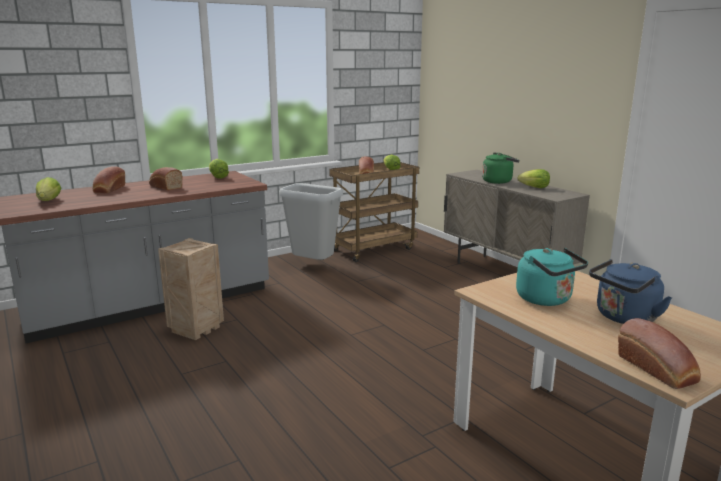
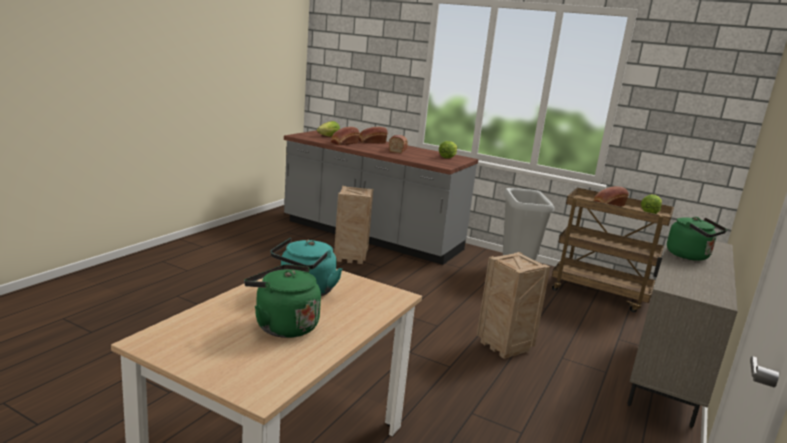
camera: 60 degrees right, 0 degrees up
lettuce [518,169,550,188] -> none
blue kettle [589,259,672,324] -> green kettle [244,264,321,338]
bread [618,318,701,389] -> bread moved to [331,127,360,145]
none -> crate [477,252,550,359]

